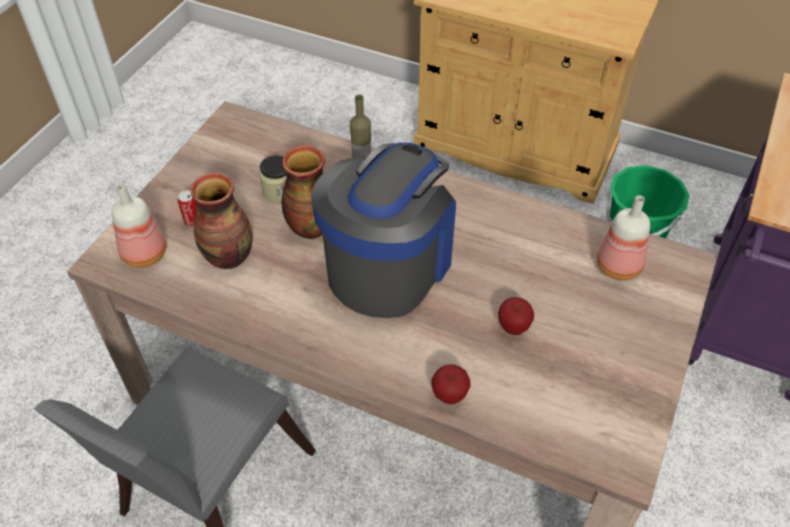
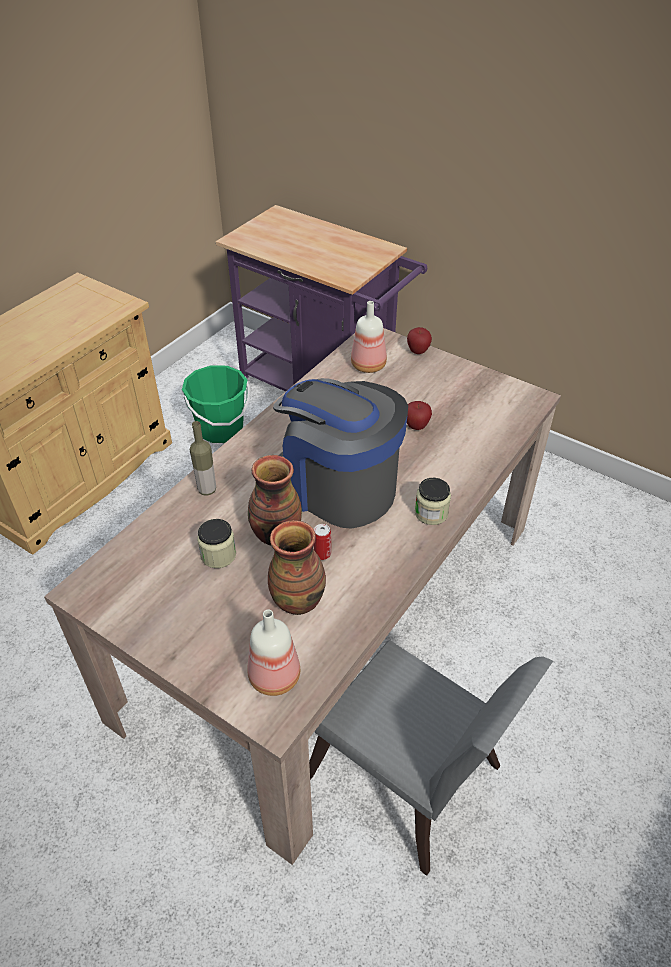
camera: 80 degrees left, 5 degrees down
can [178,190,197,227] -> can moved to [314,524,331,560]
apple [431,364,471,404] -> apple moved to [407,327,432,354]
none -> jar [415,478,451,525]

